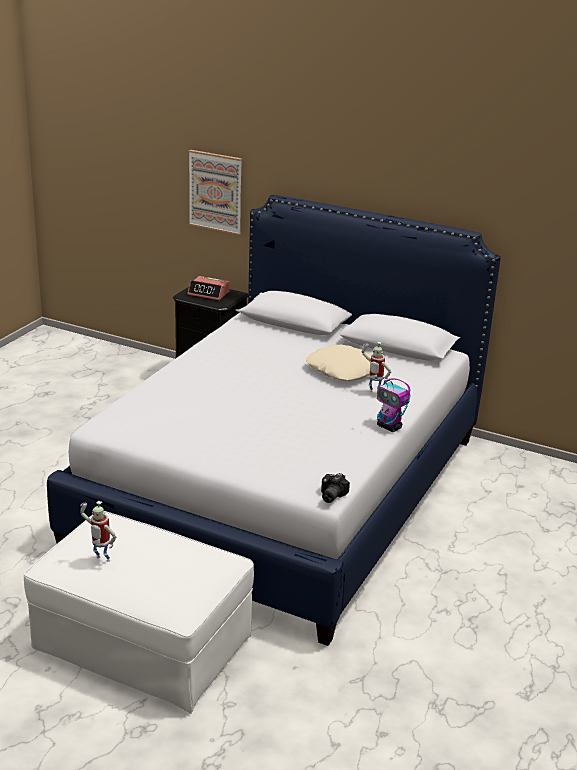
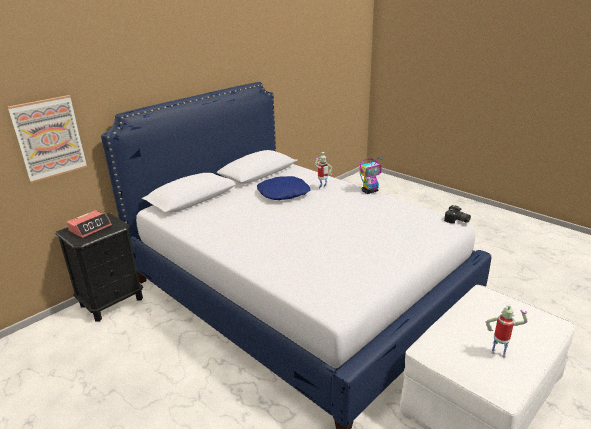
camera: 70 degrees left, 0 degrees up
toy robot [80,501,116,562] -> toy robot turned 105 degrees counterclockwise [486,304,528,357]
beige pillow [306,345,371,381] -> blue pillow [257,176,310,200]

